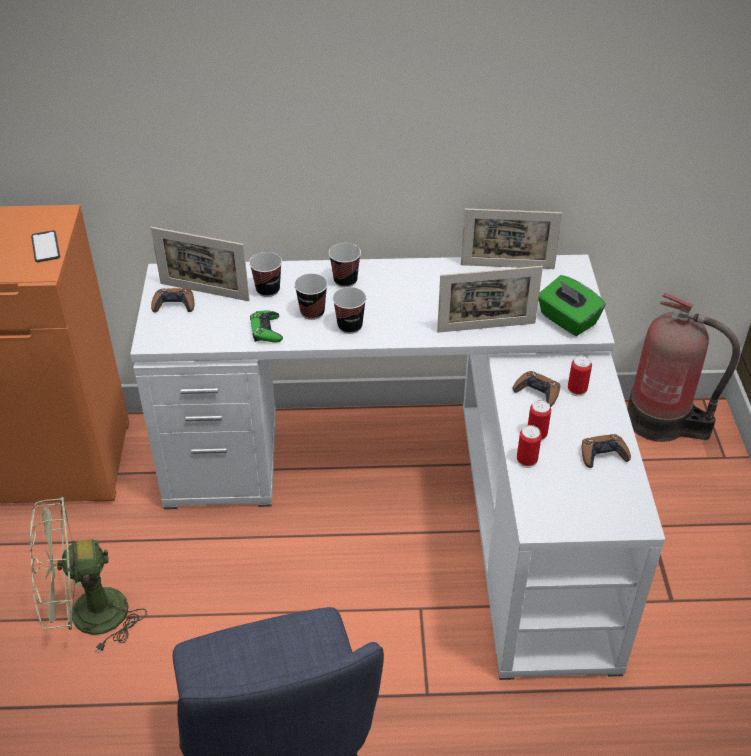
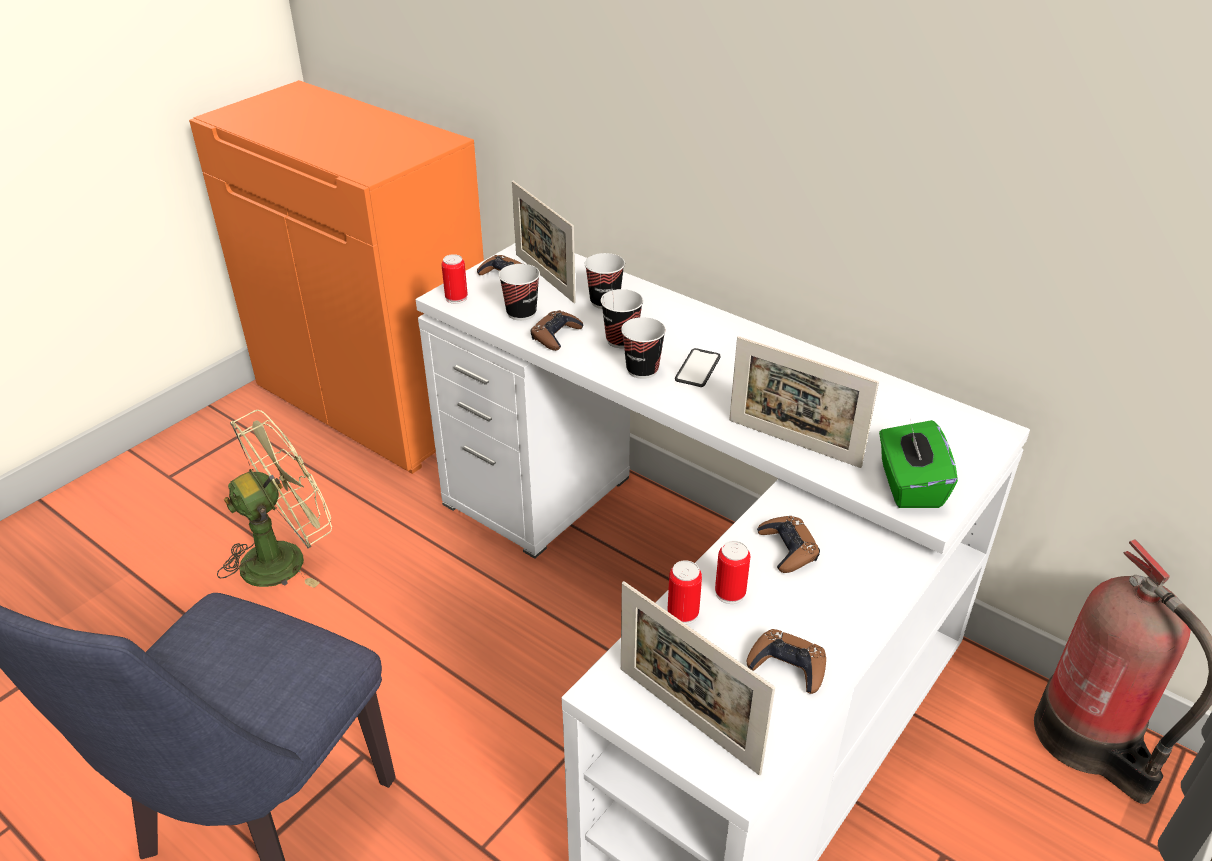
camera: 40 degrees right, 5 degrees down
green fan [30,496,147,654] -> green fan turned 120 degrees clockwise [217,410,332,588]
phone [31,230,60,262] -> phone moved to [675,348,720,387]
green game controller [250,310,283,343] -> brown game controller [531,310,583,351]
cup [329,243,361,288] -> cup moved to [499,264,540,321]
picture frame [461,208,563,269] -> picture frame moved to [621,581,775,775]
can [568,356,592,396] -> can moved to [441,254,468,304]

